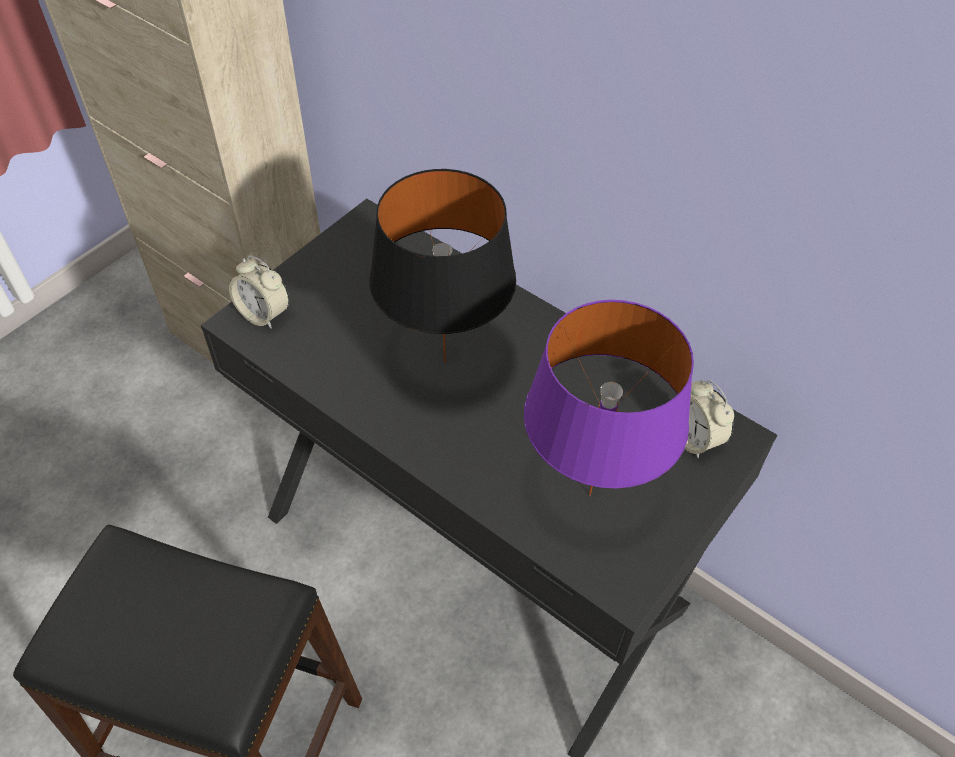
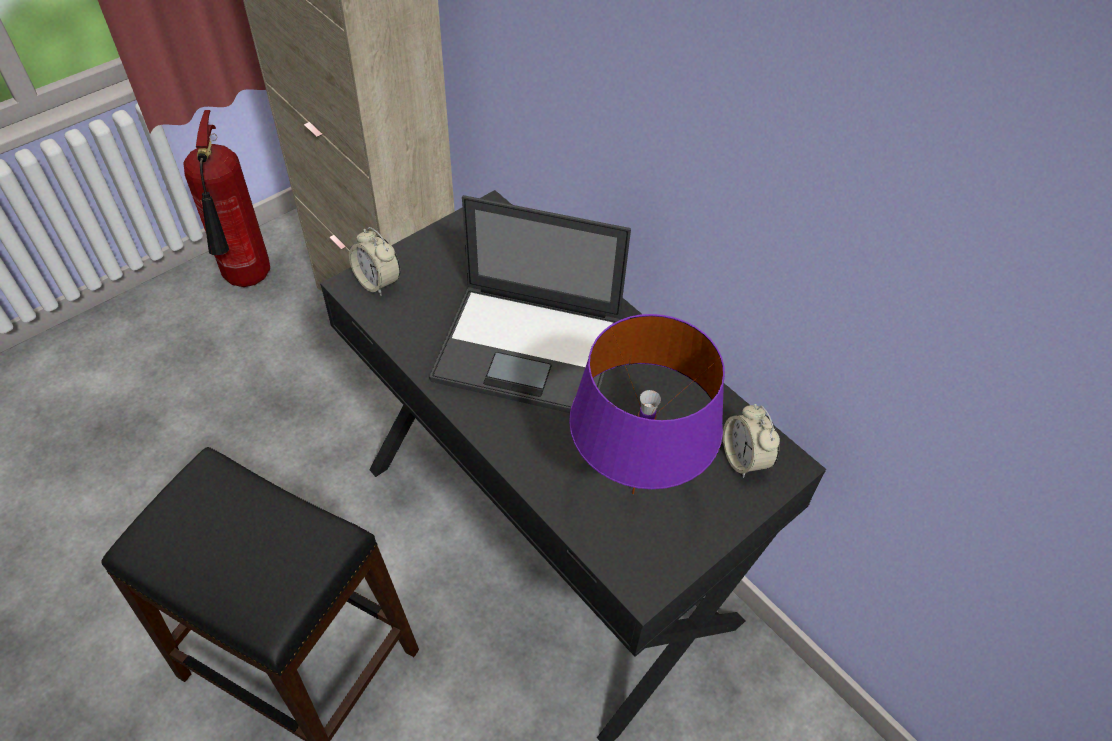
camera: 10 degrees right, 0 degrees up
black table lamp [369,169,516,363] -> laptop [429,195,631,413]
none -> fire extinguisher [183,110,270,287]

